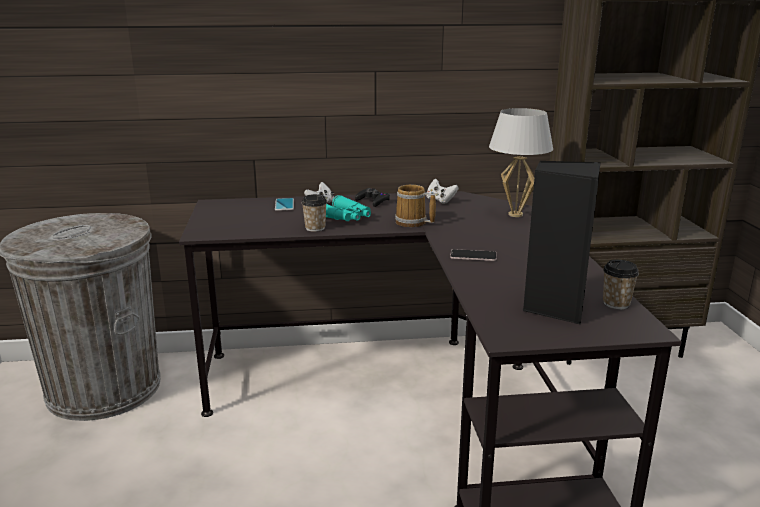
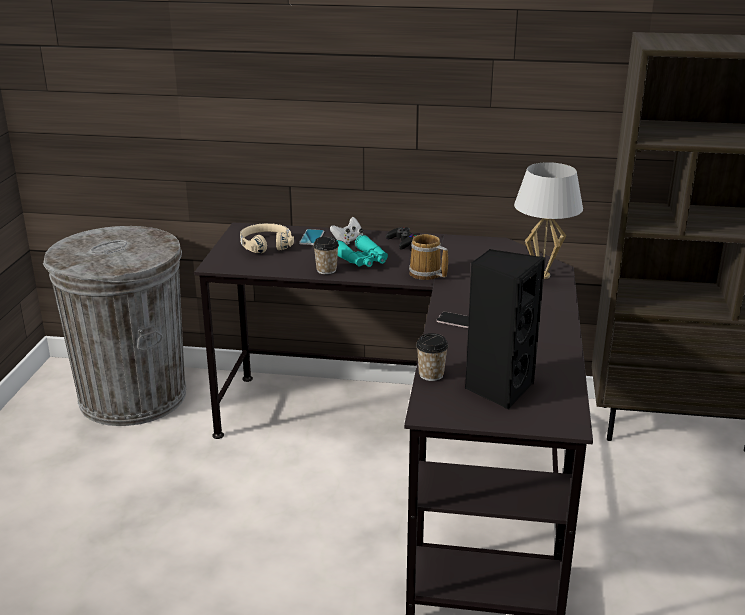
camera: 15 degrees right, 5 degrees up
white game controller [426,179,459,204] -> none
cup [603,260,639,309] -> cup moved to [416,333,448,381]
none -> beige headphones [240,223,294,253]

